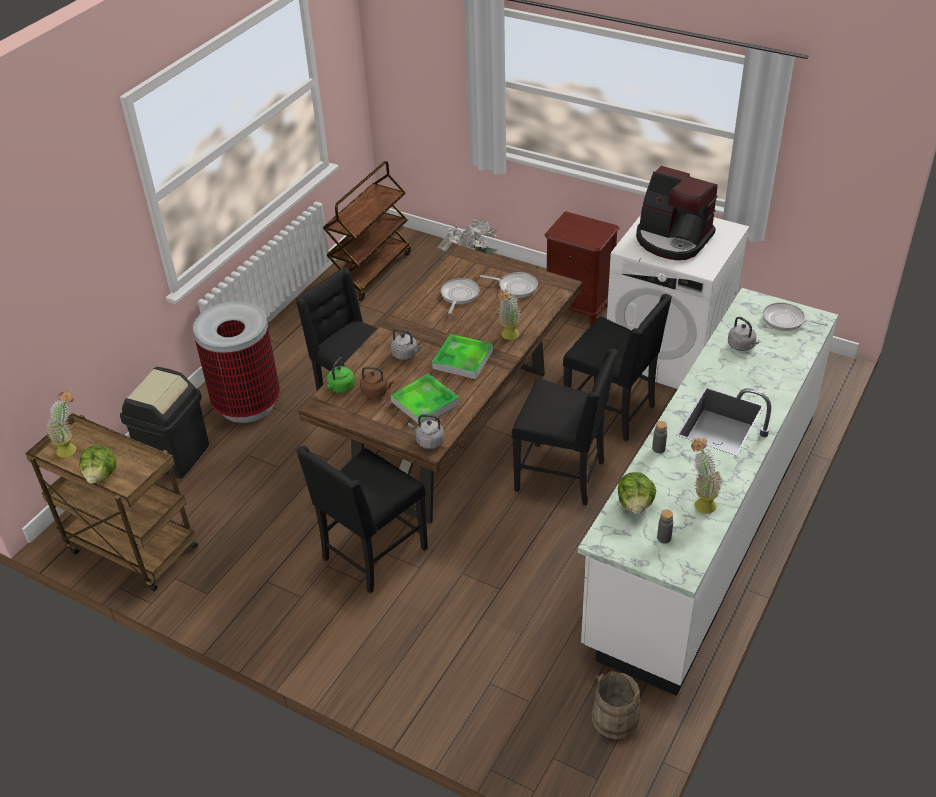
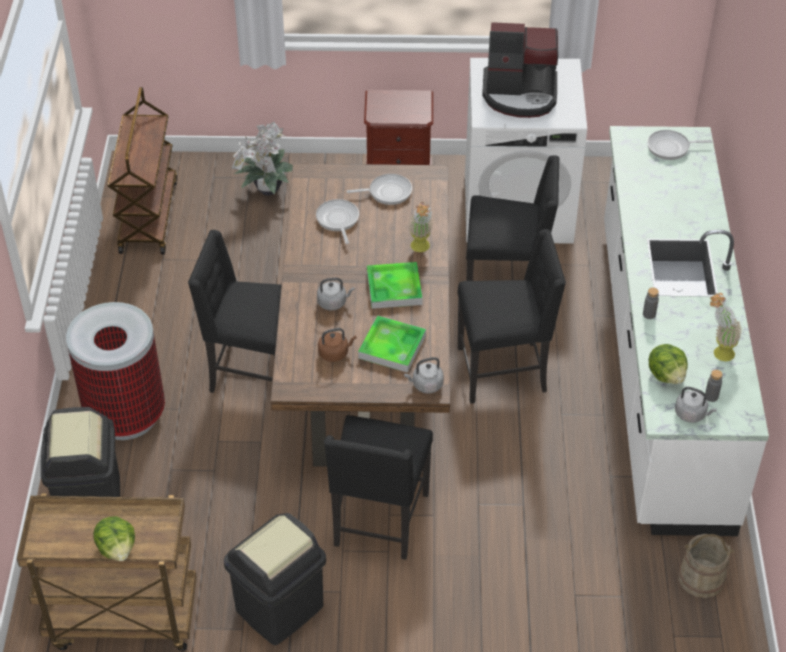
camera: 30 degrees left, 5 degrees up
potted plant [46,390,76,458] -> none
green kettle [326,357,355,393] -> none
grey kettle [728,317,759,351] -> grey kettle moved to [675,387,717,423]
none -> black trash can [224,513,326,645]

